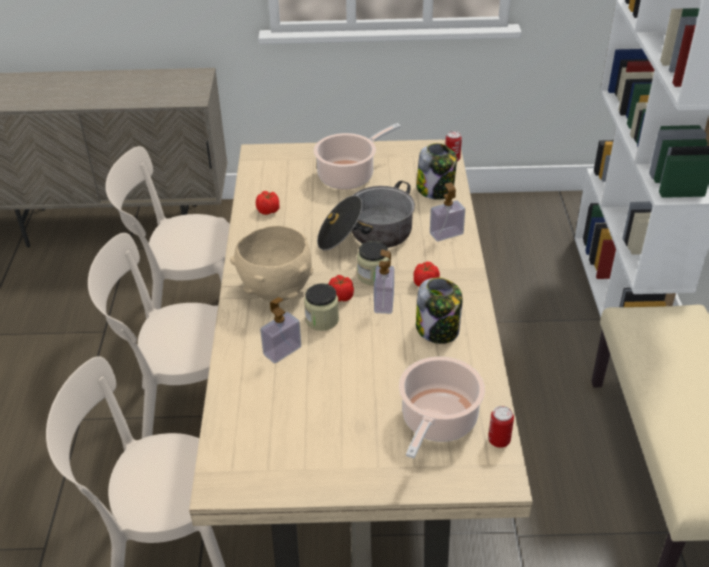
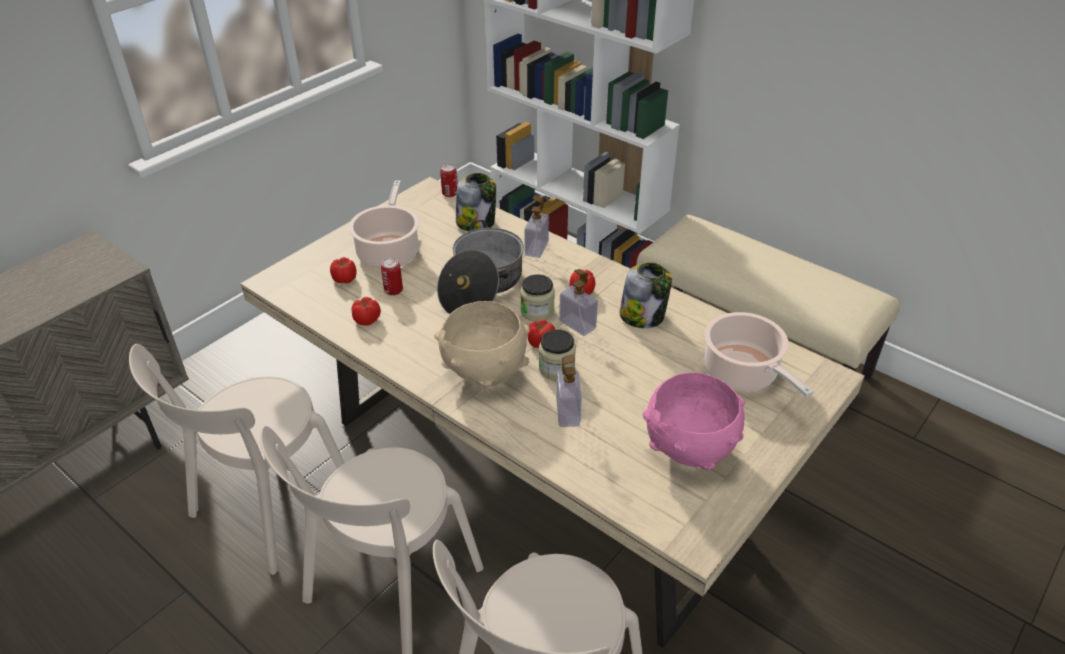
camera: 50 degrees left, 0 degrees up
can [488,406,514,448] -> can moved to [381,258,403,296]
none -> tomato [330,257,357,283]
none -> pink bowl [643,372,745,470]

